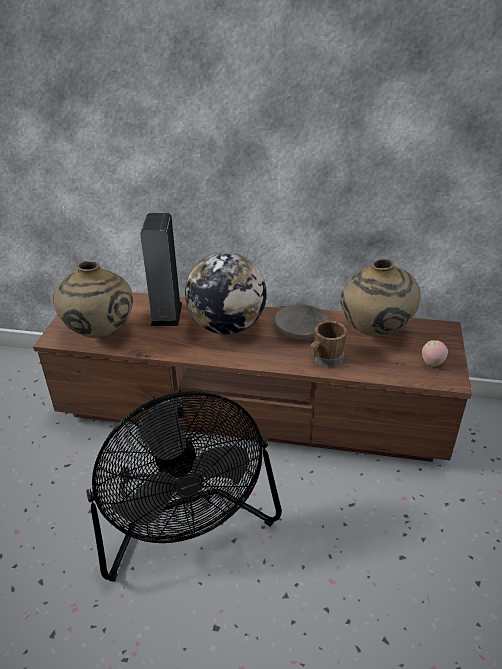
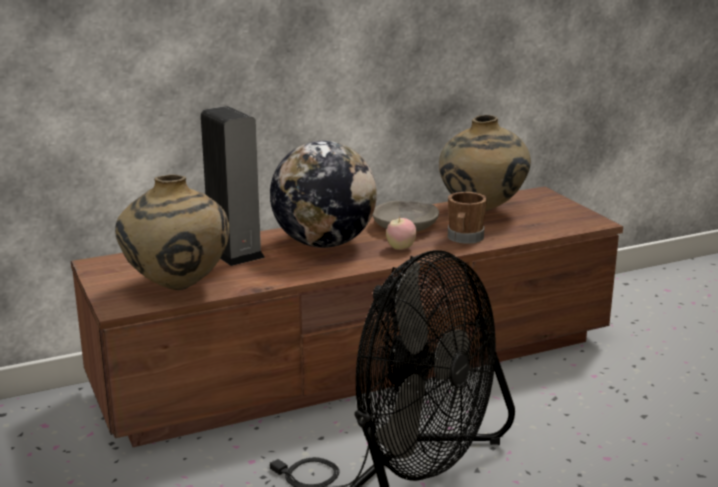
camera: 35 degrees left, 15 degrees down
apple [422,340,448,366] -> apple moved to [386,216,416,250]

